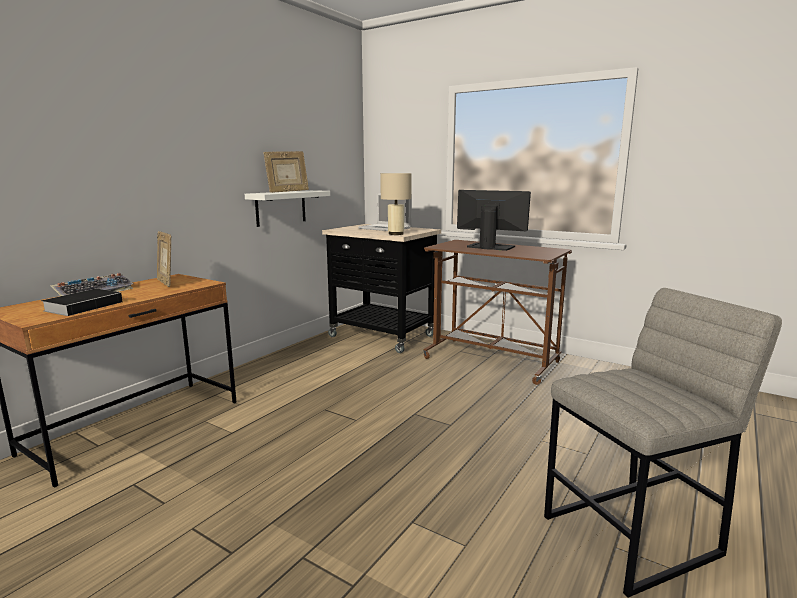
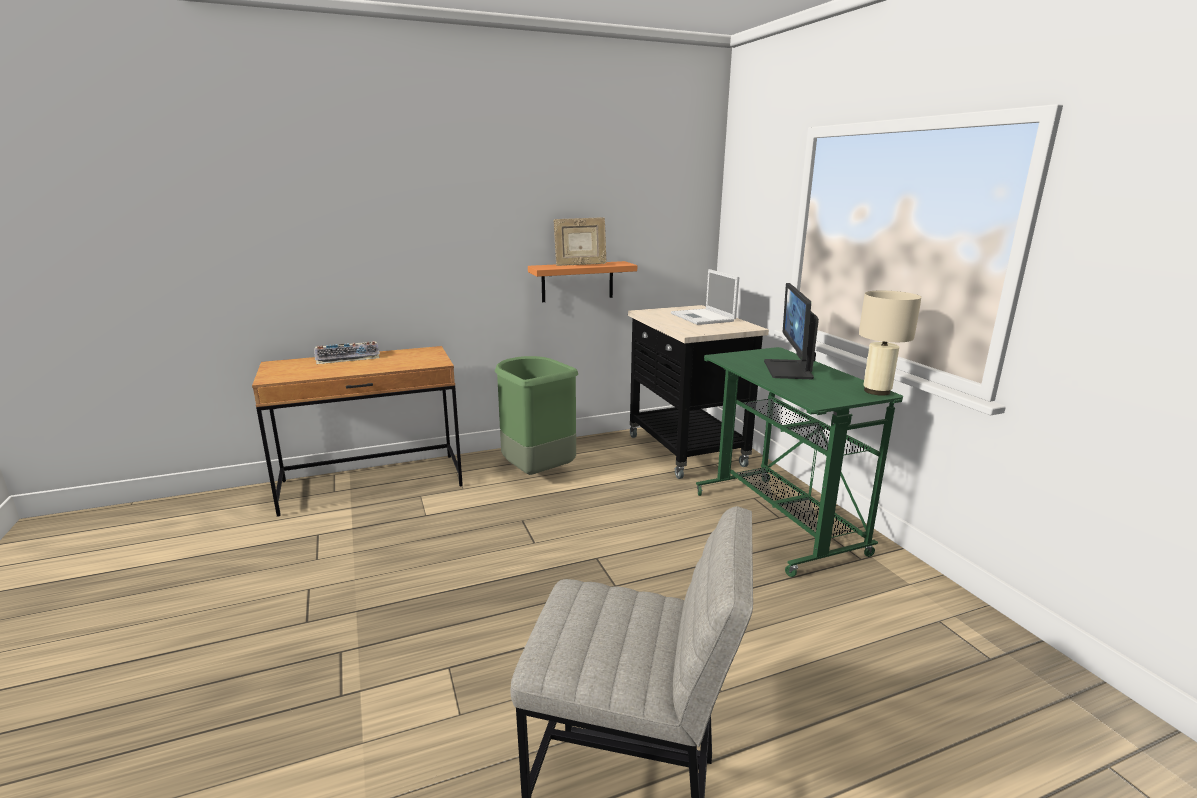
camera: 35 degrees right, 5 degrees up
book [41,289,122,316] -> none
picture frame [157,231,171,287] -> none
white shelf [245,190,330,227] -> orange shelf [528,261,637,302]
beige table lamp [380,173,412,235] -> beige table lamp moved to [859,291,921,396]
brown desk [424,240,572,385] -> green desk [696,347,903,577]
monitor [457,190,531,251] -> monitor turned 150 degrees counterclockwise [764,283,819,379]
none -> green trash can [495,356,578,475]

